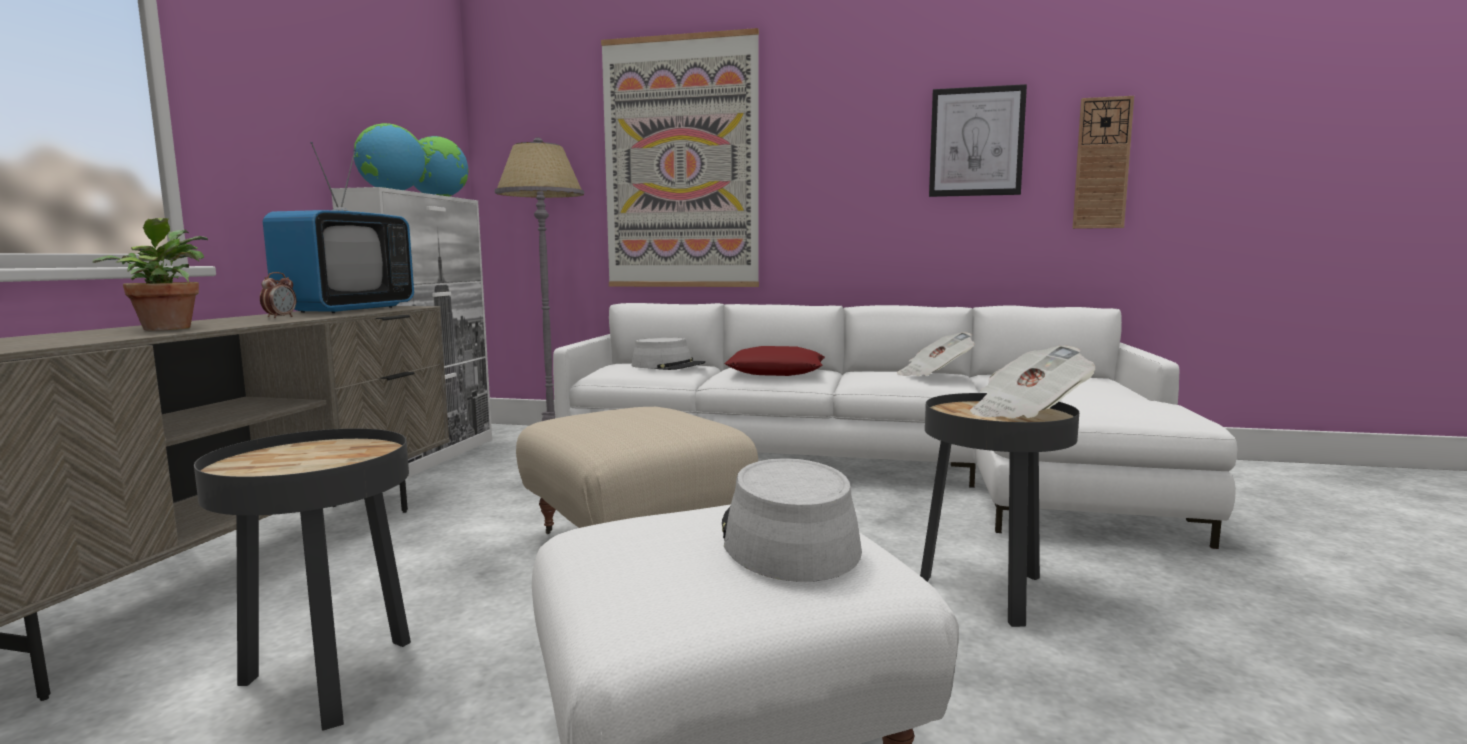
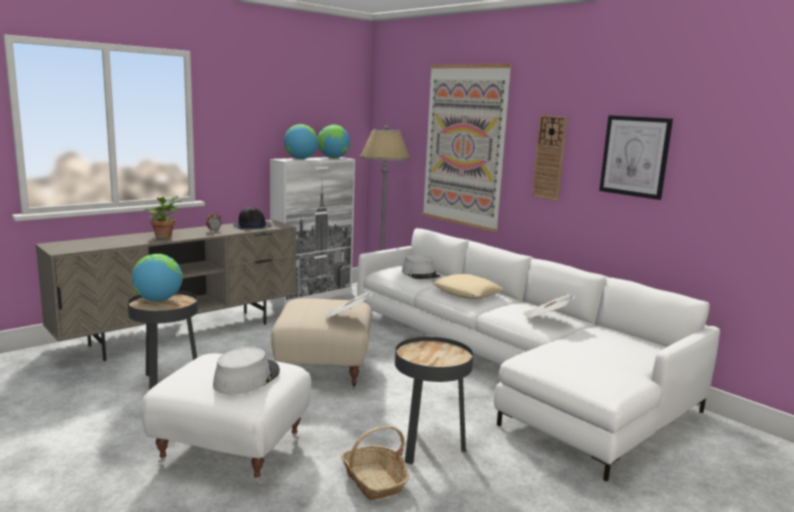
camera: 35 degrees right, 5 degrees up
television [263,142,414,313] -> black hat [233,207,271,229]
red pillow [725,346,825,376] -> beige pillow [432,274,503,299]
newspaper [970,346,1095,418] -> newspaper moved to [325,291,373,319]
wall clock [1073,96,1134,229] -> wall clock moved to [532,115,567,201]
none -> globe [131,254,183,302]
none -> basket [341,426,409,500]

